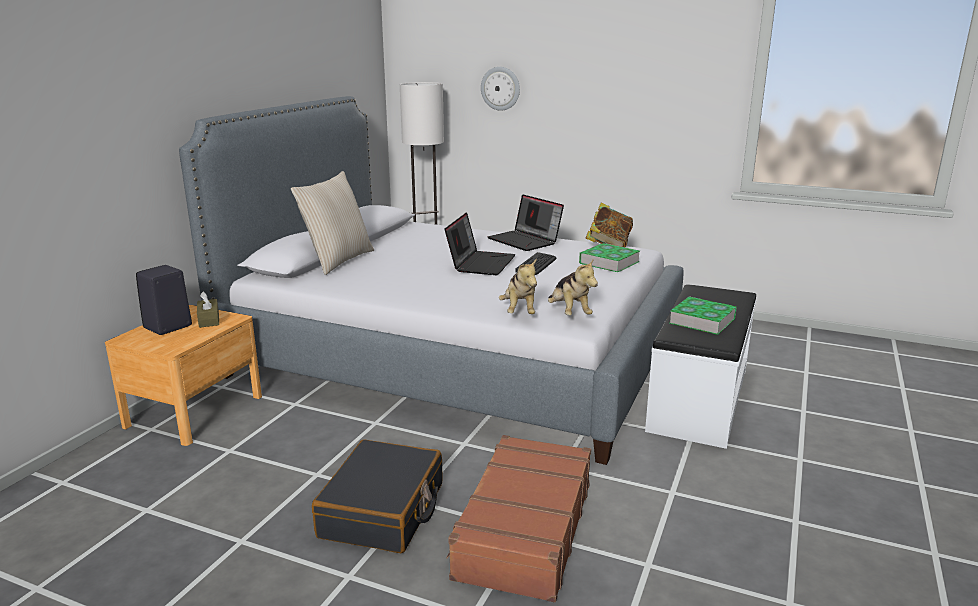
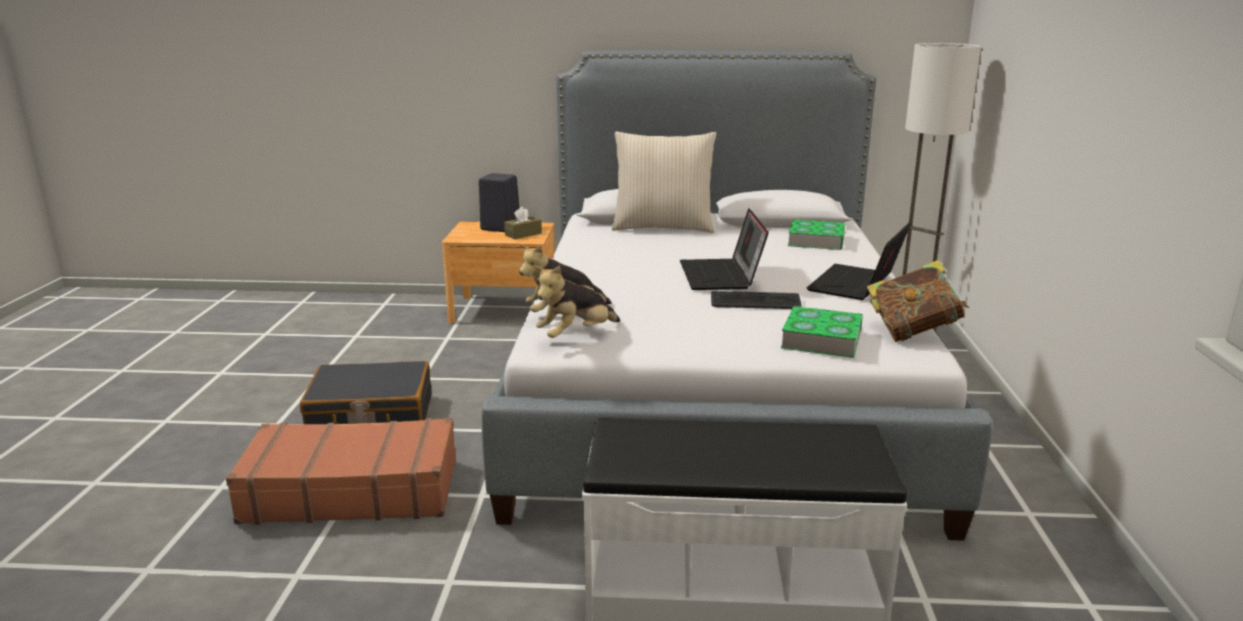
camera: 70 degrees right, 0 degrees up
laptop [444,212,516,275] -> laptop turned 90 degrees clockwise [680,208,769,290]
wall clock [481,67,520,111] -> none
book [669,296,737,335] -> book moved to [788,219,845,250]

